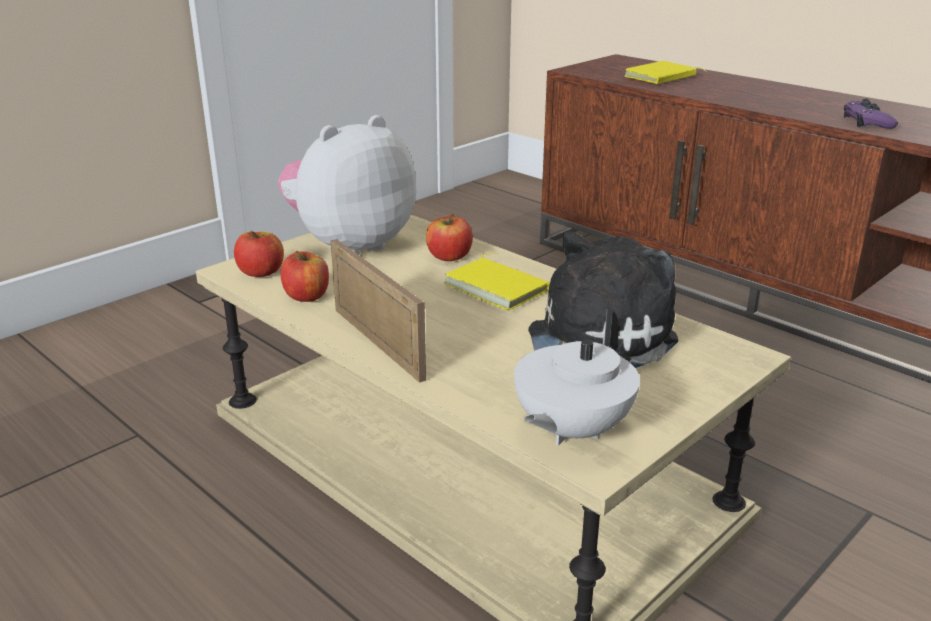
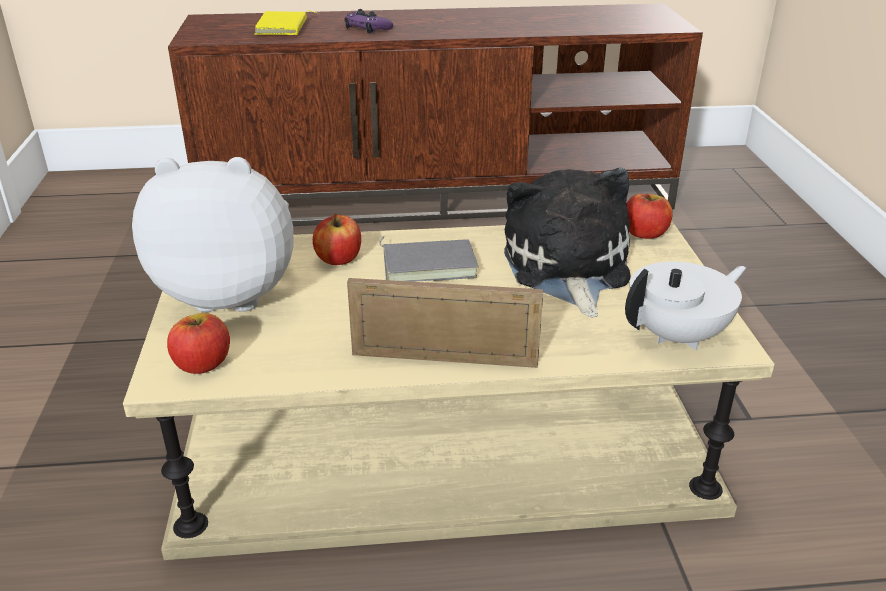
camera: 50 degrees left, 5 degrees up
plush toy [278,115,416,255] -> plush toy turned 90 degrees clockwise [132,157,293,312]
apple [281,251,329,302] -> apple moved to [627,194,672,239]
yellow book [444,253,550,311] -> grey book [379,236,479,282]
white teapot [514,309,640,446] -> white teapot turned 105 degrees counterclockwise [625,261,746,350]
purple game controller [844,99,898,129] -> purple game controller moved to [344,9,393,34]

